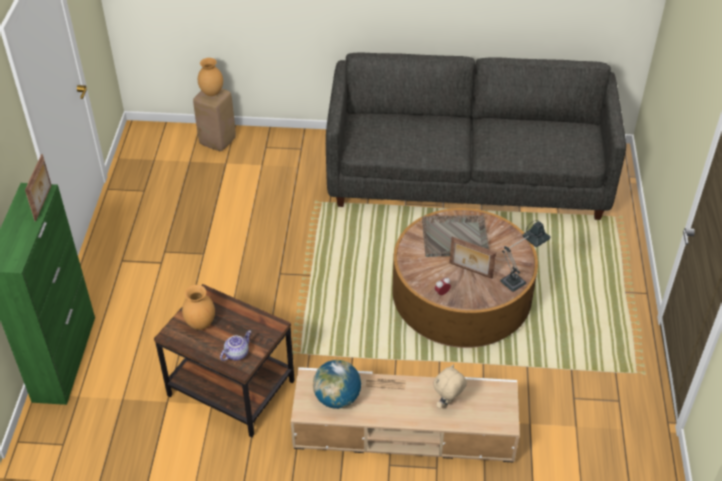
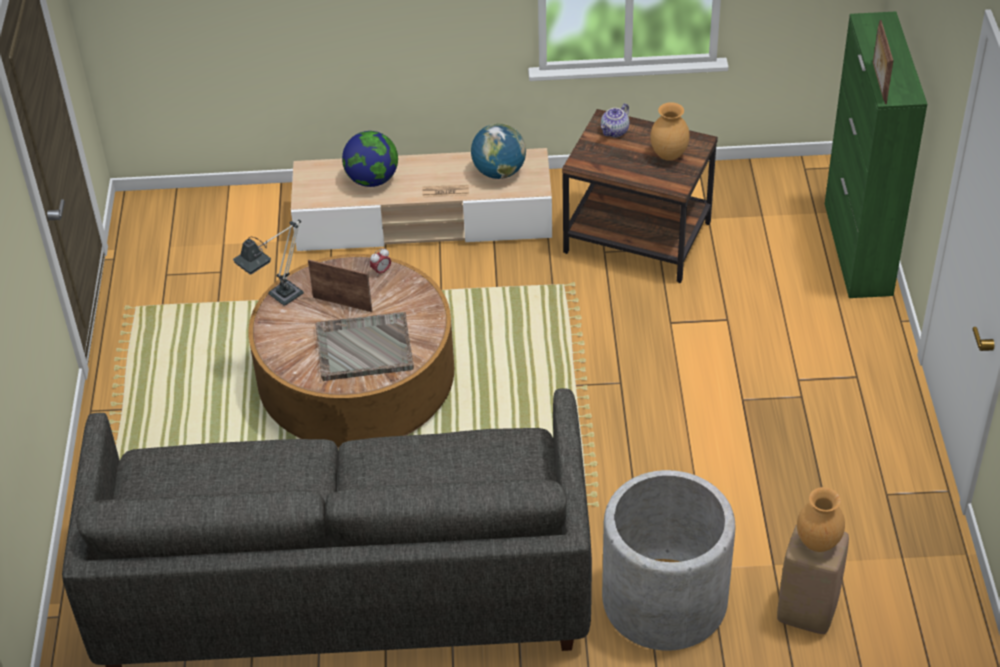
camera: 175 degrees right, 0 degrees up
beige plush toy [433,364,467,409] -> globe [342,131,398,187]
none -> grey planter [602,470,735,651]

